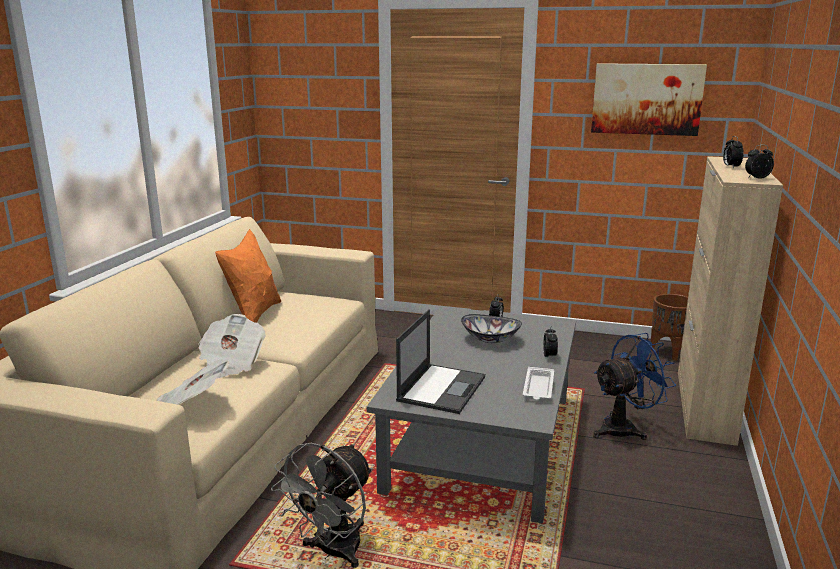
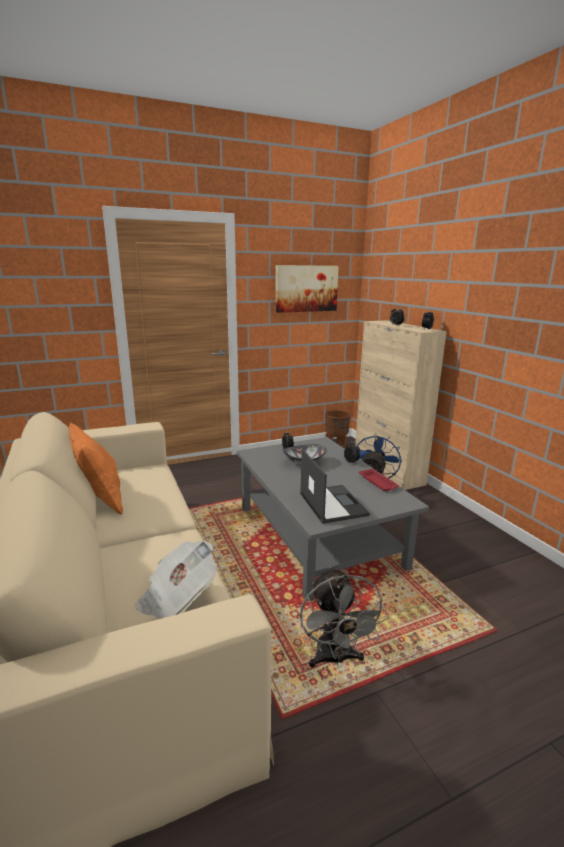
camera: 40 degrees left, 0 degrees up
newspaper [198,314,266,379] -> none
white tray [523,367,554,401] -> red tray [359,469,399,491]

